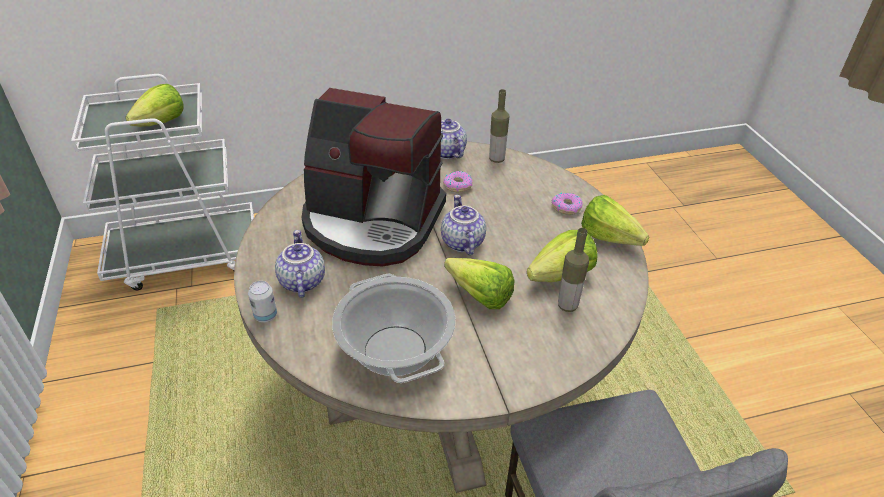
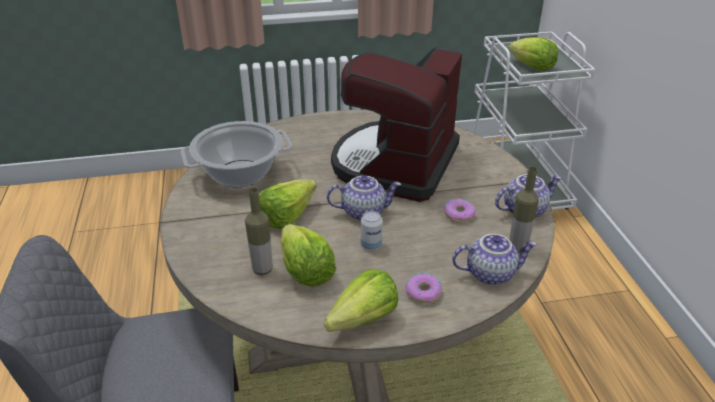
camera: 95 degrees right, 5 degrees down
can [248,281,277,322] -> can moved to [361,211,383,250]
teapot [275,230,325,298] -> teapot moved to [452,234,537,285]

